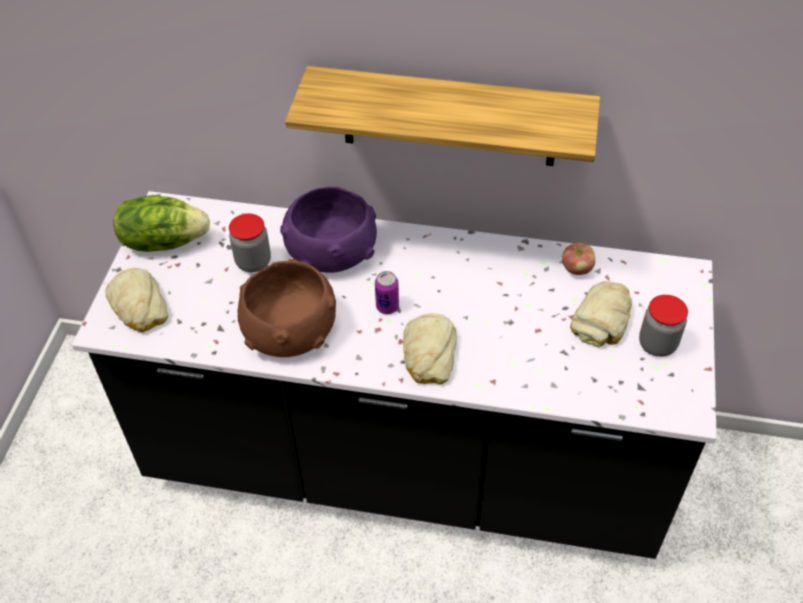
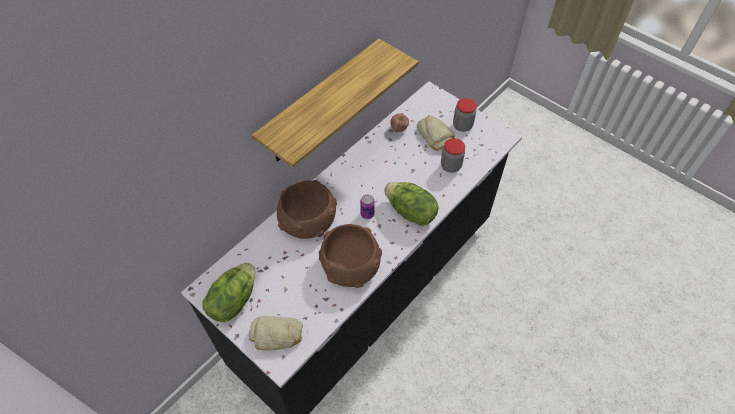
camera: 60 degrees left, 5 degrees up
jar [229,214,271,272] -> jar moved to [441,138,465,173]
purple bowl [280,187,377,273] -> brown bowl [277,180,337,239]
bread [403,313,457,384] -> lettuce [384,182,439,226]

